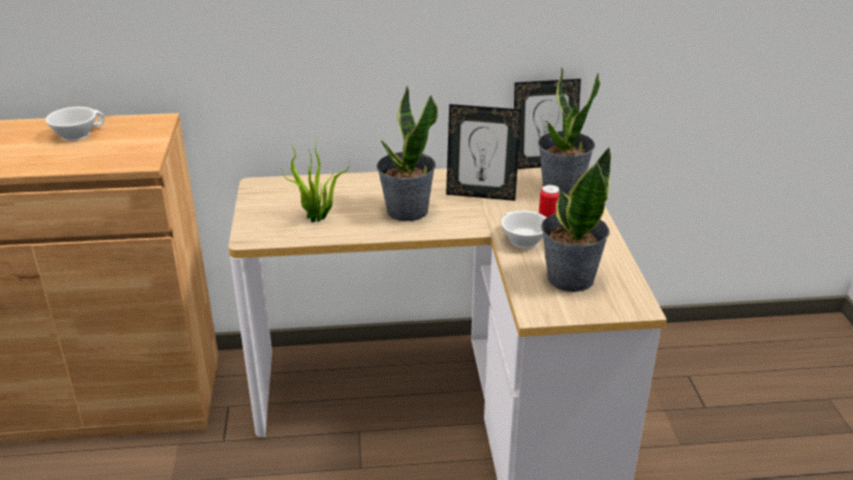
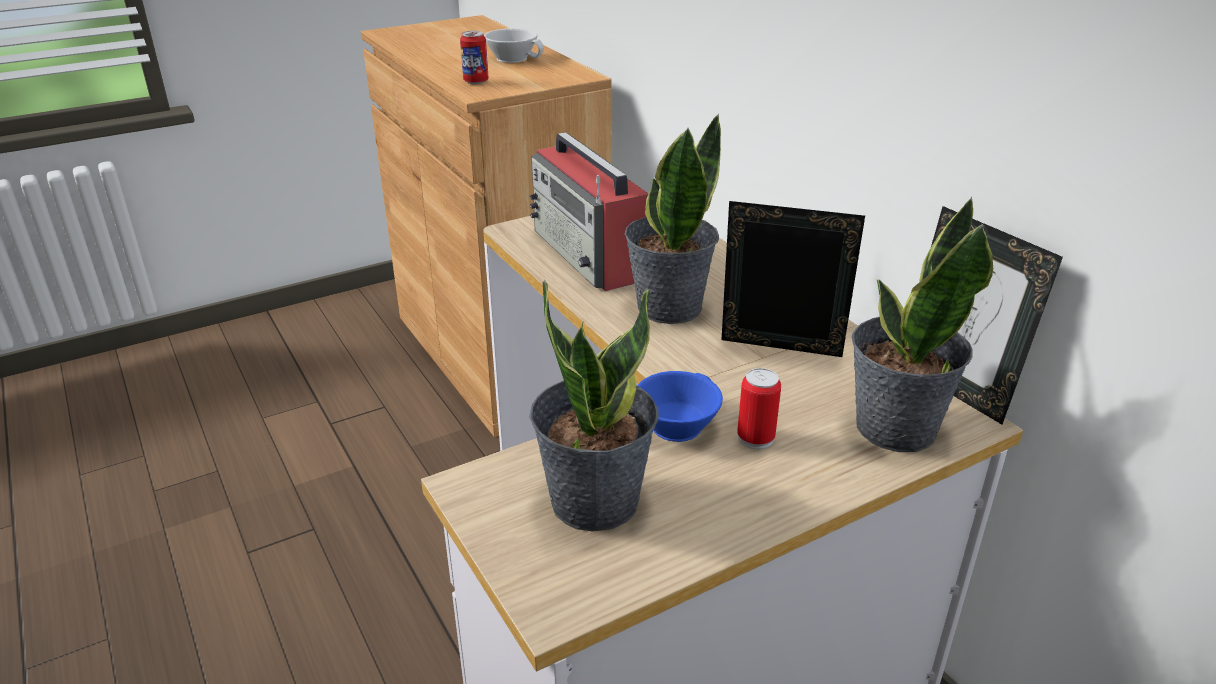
camera: 65 degrees right, 0 degrees up
potted plant [281,135,350,222] -> radio [529,132,648,291]
picture frame [446,104,522,201] -> picture frame turned 120 degrees clockwise [722,201,865,357]
white cup [501,210,546,248] -> blue cup [637,371,723,442]
none -> can [460,31,489,84]

